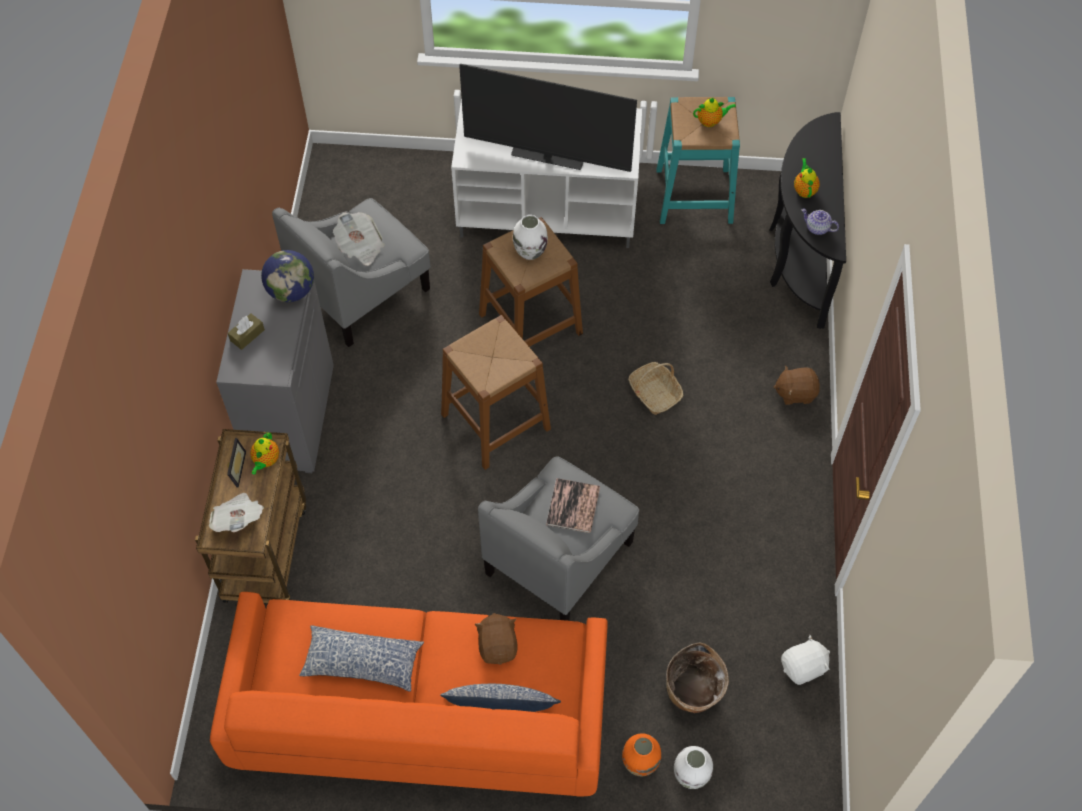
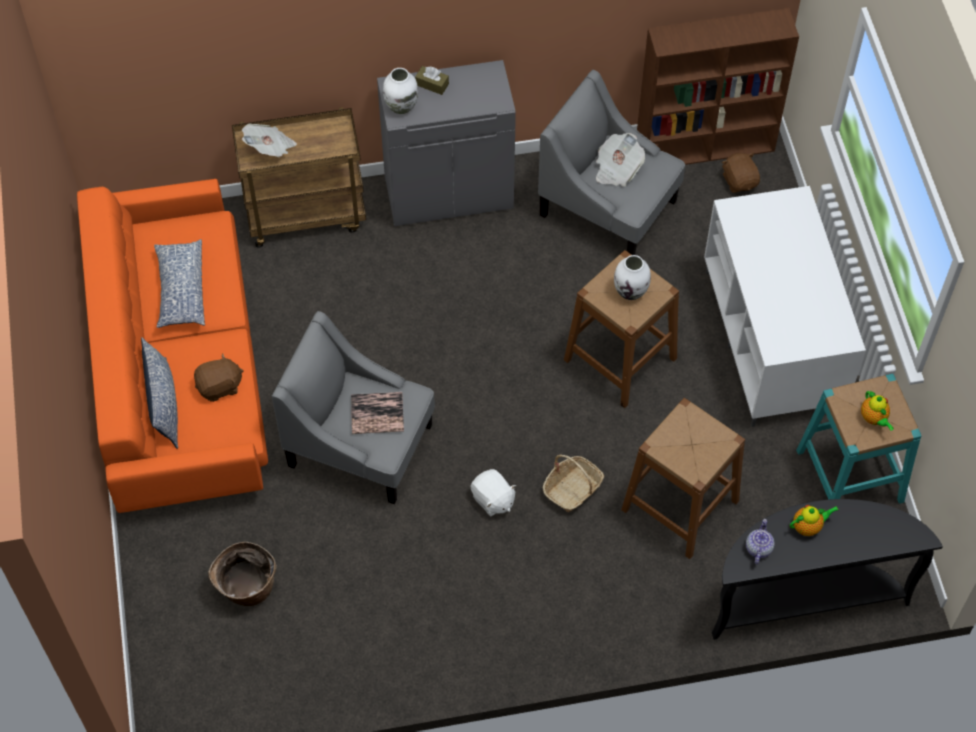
camera: 75 degrees right, 0 degrees up
picture frame [227,438,246,487] -> none
teapot [250,432,279,475] -> none
globe [261,250,314,302] -> none
brown stool [441,315,551,470] -> brown stool moved to [621,398,745,559]
television [459,64,637,172] -> none
orange vase [622,733,661,777] -> none
white vase [674,746,713,789] -> white vase moved to [383,68,418,114]
brown plush toy [774,365,820,405] -> brown plush toy moved to [722,153,760,193]
white plush toy [781,635,830,685] -> white plush toy moved to [470,469,517,517]
none -> brown bookcase [637,8,799,165]

